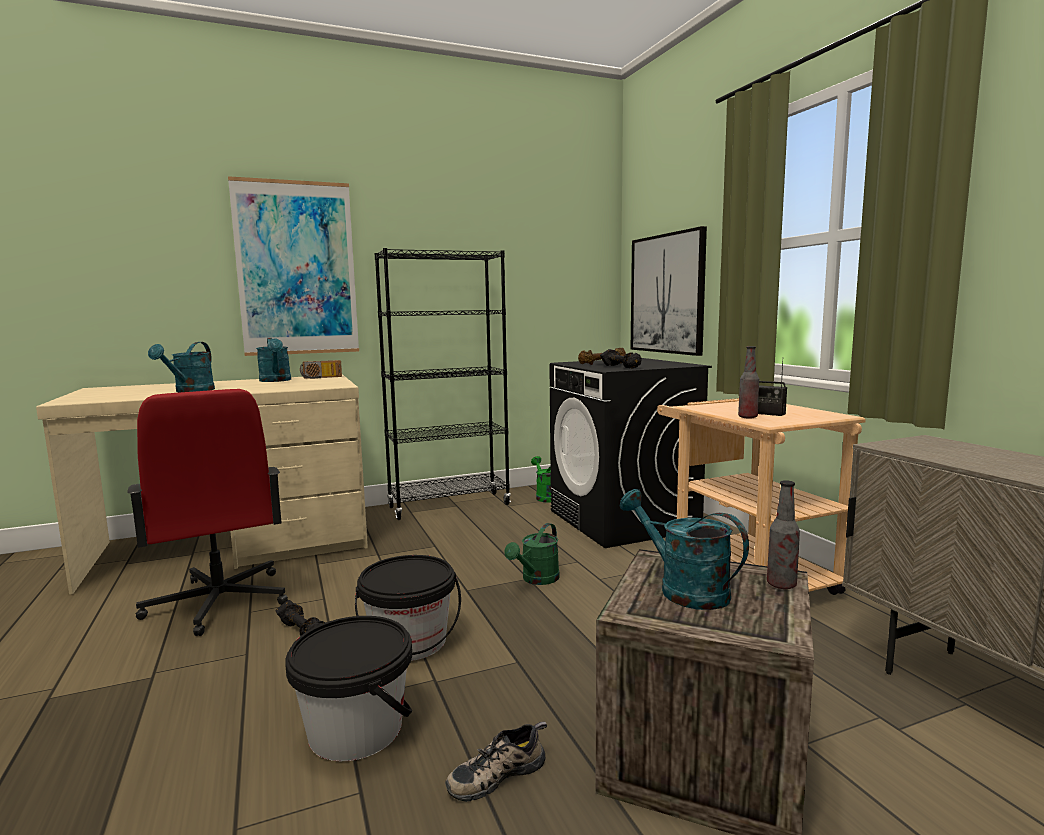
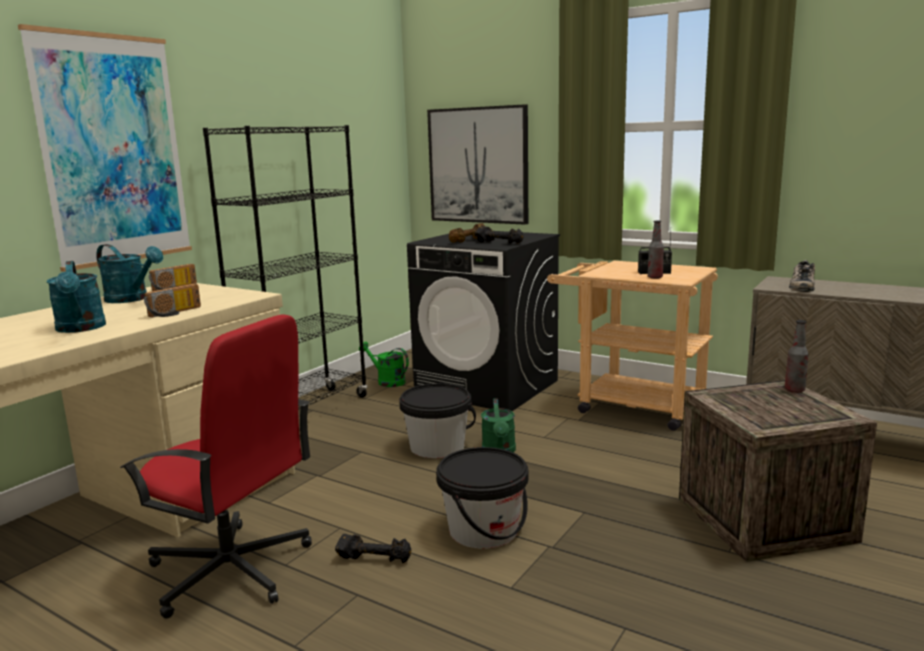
camera: 35 degrees left, 5 degrees up
black bucket [285,616,412,761] -> black bucket moved to [399,383,476,458]
shoe [445,721,547,802] -> shoe moved to [789,260,815,292]
turquoise watering can [620,489,749,610] -> none
none -> radio [144,284,201,318]

